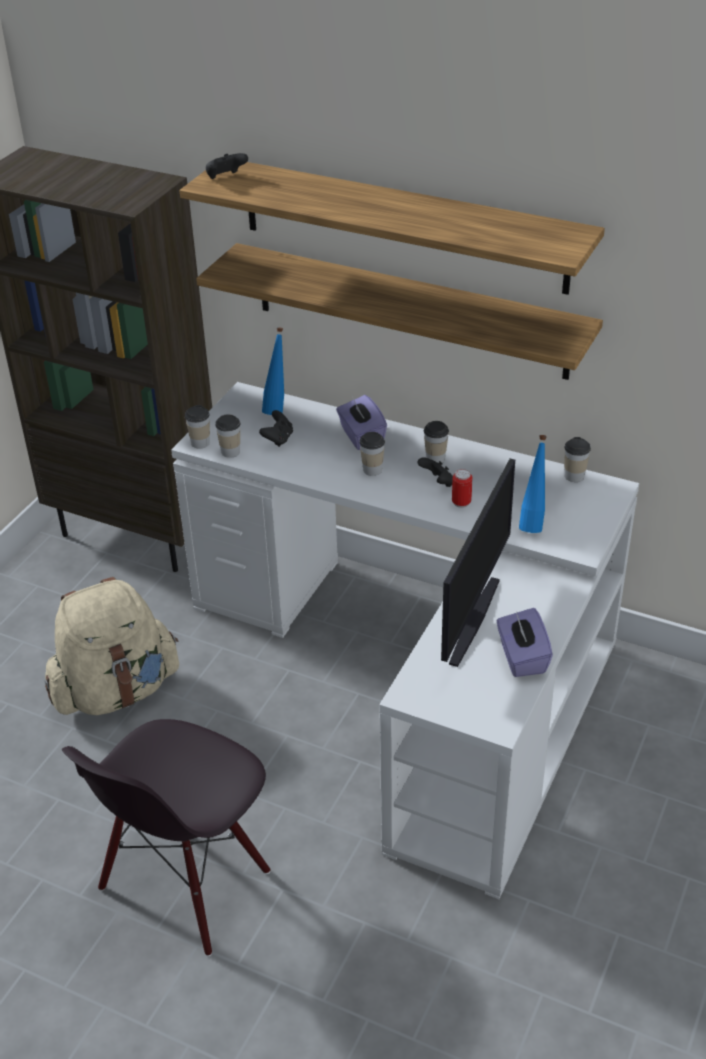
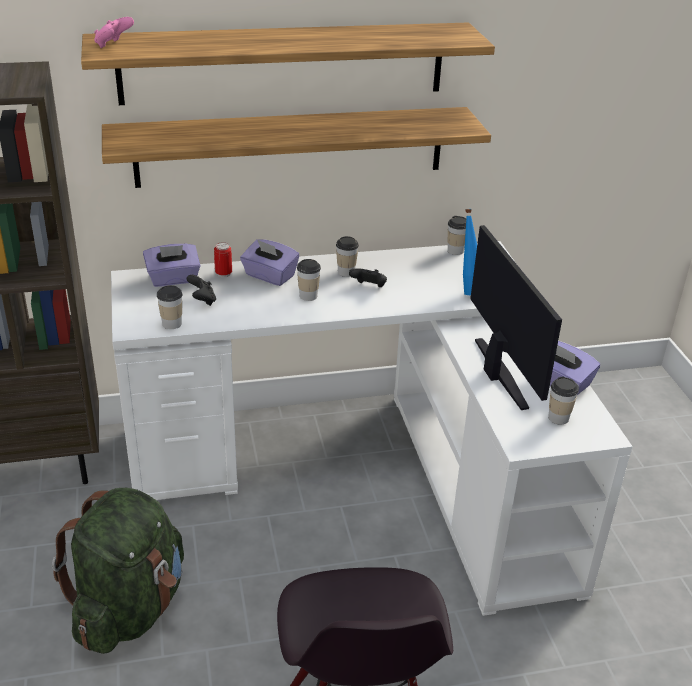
camera: 40 degrees left, 5 degrees down
beige backpack [45,577,179,715] -> green backpack [52,488,184,654]
cup [185,405,210,449] -> cup moved to [548,377,579,424]
black game controller [206,153,248,179] -> pink game controller [94,17,134,48]
blue bottle [262,327,284,415] -> purple tissue box [143,244,201,287]
can [452,469,472,508] -> can moved to [214,242,232,278]

